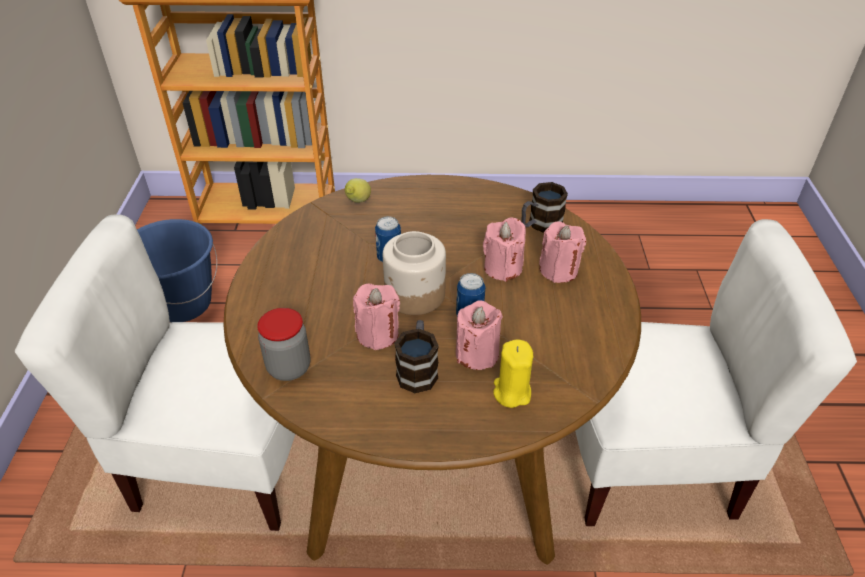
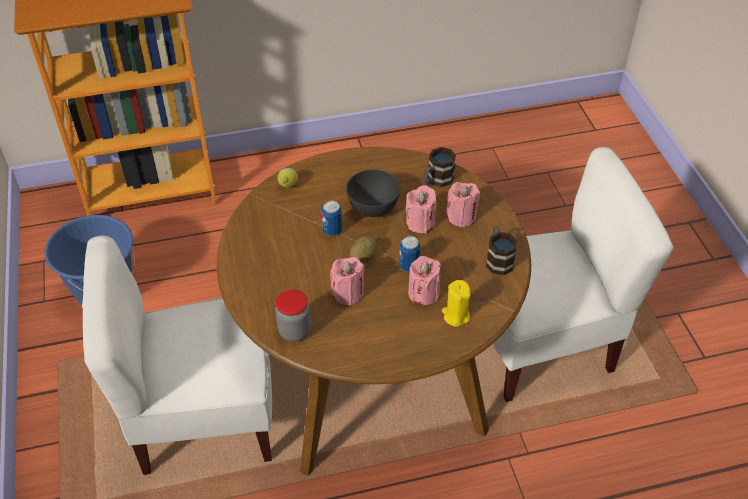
camera: 15 degrees left, 5 degrees up
jar [383,231,446,315] -> potato [350,236,377,263]
mug [394,320,439,393] -> mug moved to [486,226,518,275]
none -> grey bowl [346,169,400,217]

